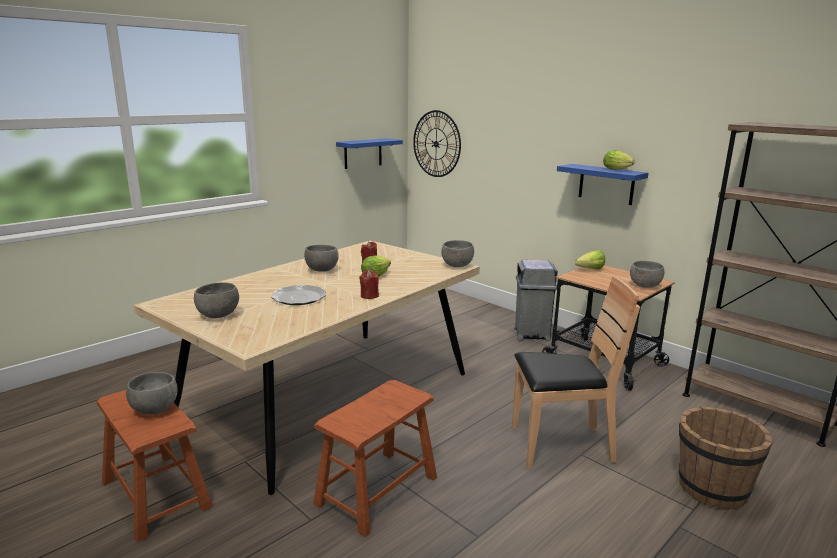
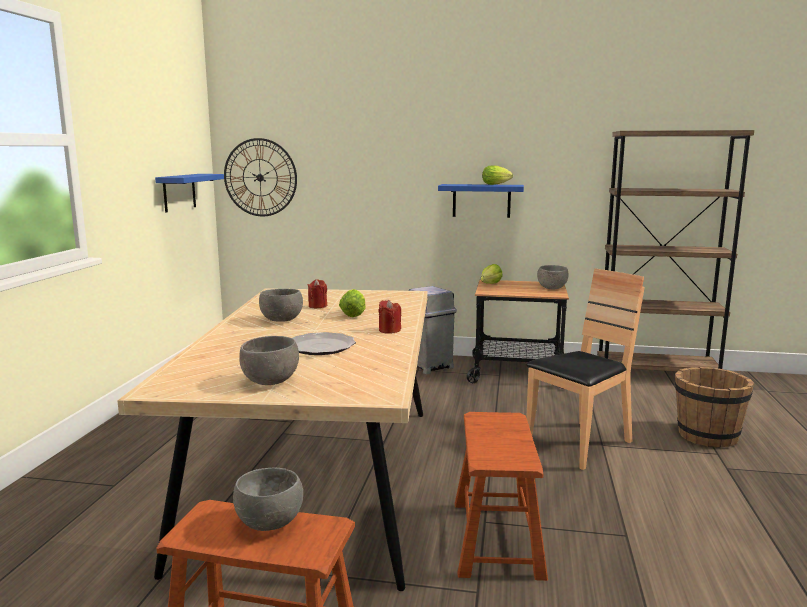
camera: 35 degrees left, 5 degrees down
grey bowl [441,240,474,267] -> none

